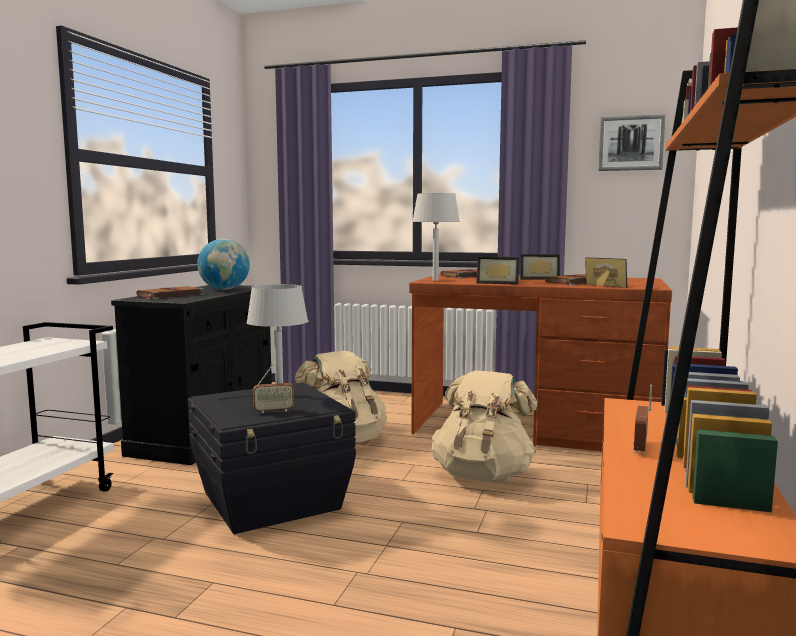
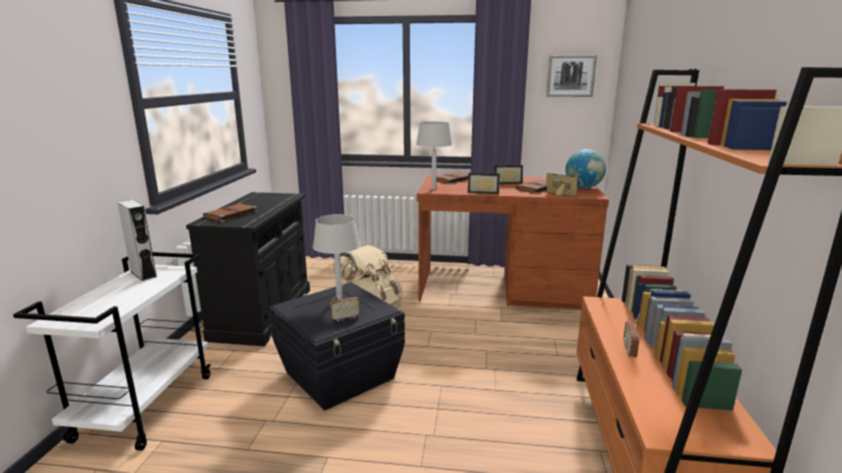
camera: 10 degrees left, 10 degrees up
globe [197,239,250,290] -> globe moved to [566,149,606,188]
beige backpack [432,371,538,482] -> none
none -> grey speaker [117,200,157,281]

